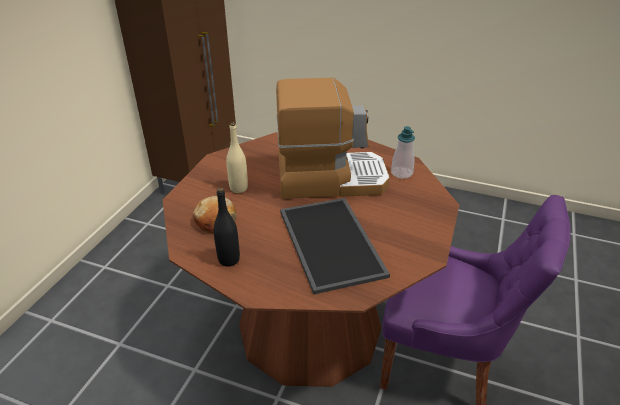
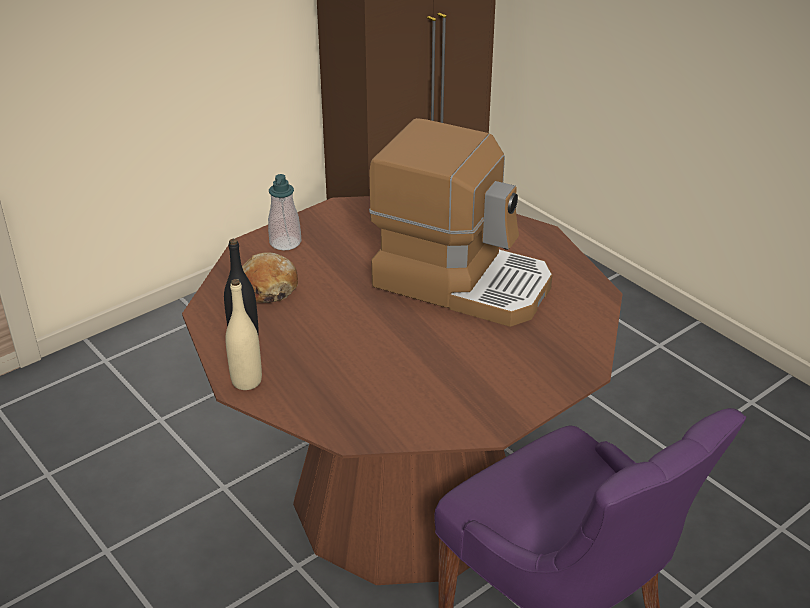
camera: 30 degrees right, 0 degrees up
beige bottle [226,123,248,193] -> beige bottle moved to [225,279,262,390]
tray [280,198,390,294] -> none
soap dispenser [391,126,415,179] -> soap dispenser moved to [268,174,301,251]

